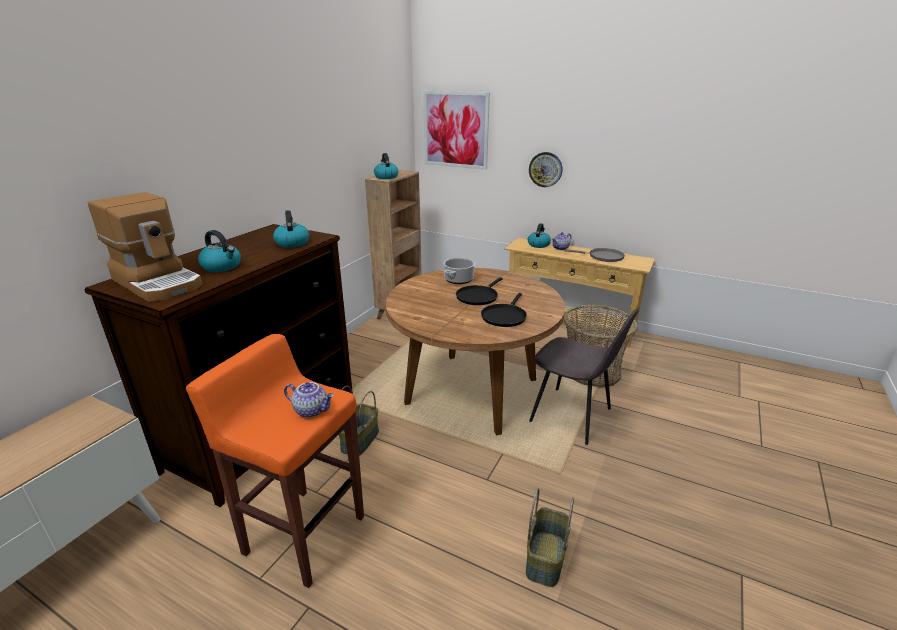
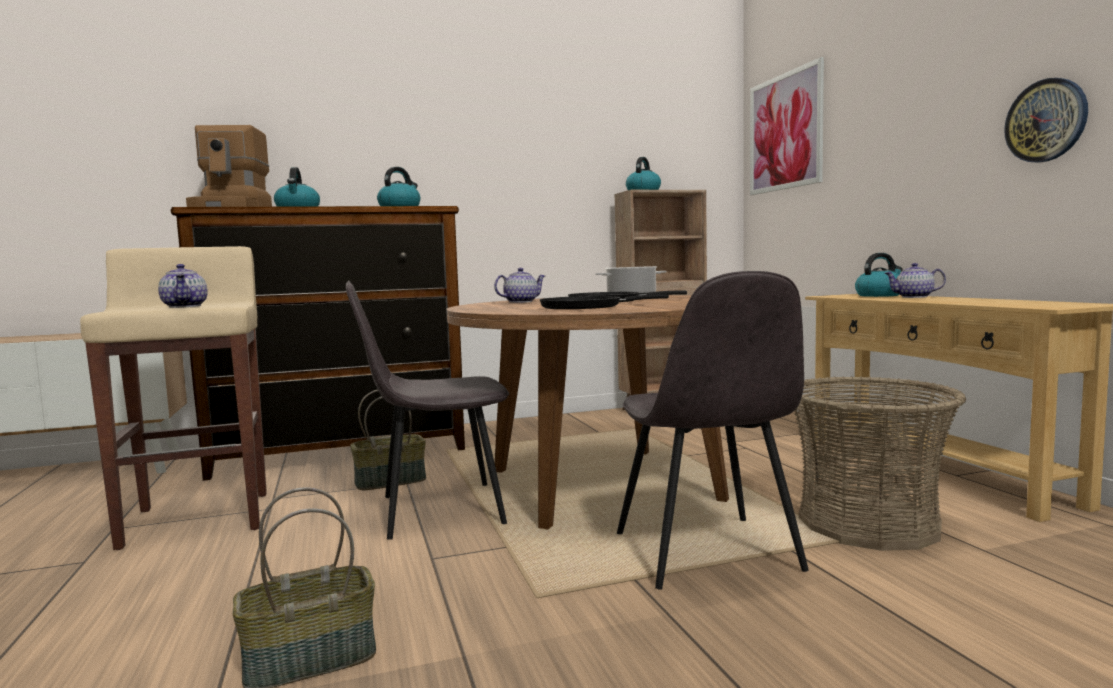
camera: 45 degrees right, 20 degrees down
orange stool [186,334,364,588] -> beige stool [80,246,267,550]
wall clock [529,152,562,187] -> wall clock moved to [1004,78,1088,162]
grey frying pan [564,248,625,262] -> none
none -> grey chair [346,281,509,540]
none -> teapot [494,268,545,303]

